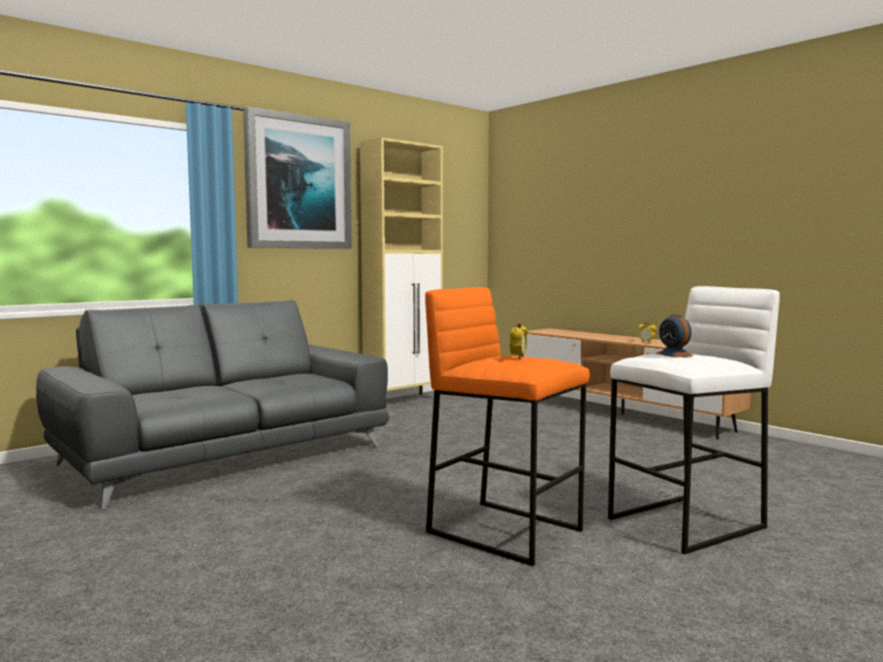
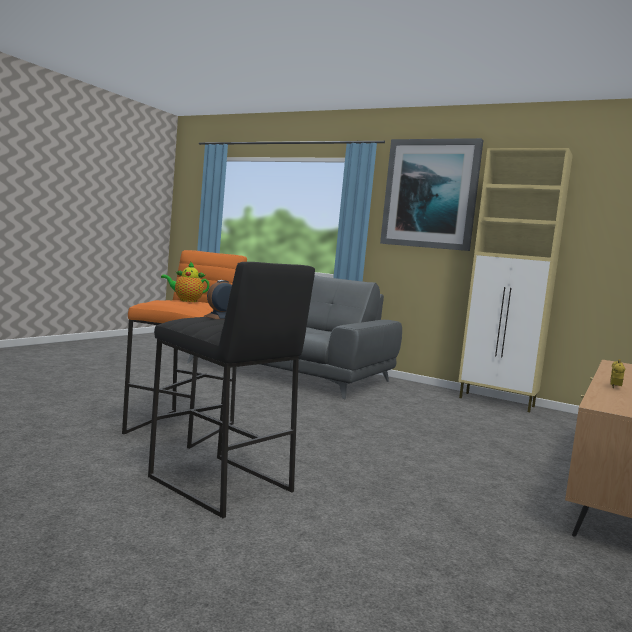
camera: 70 degrees right, 0 degrees up
alarm clock [510,322,528,359] -> teapot [161,261,210,302]
white stool [608,286,780,554] -> black stool [148,262,315,518]

